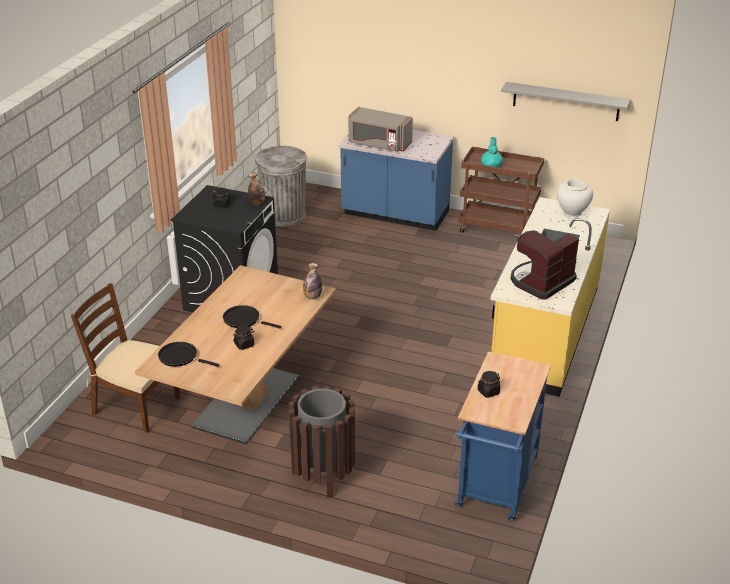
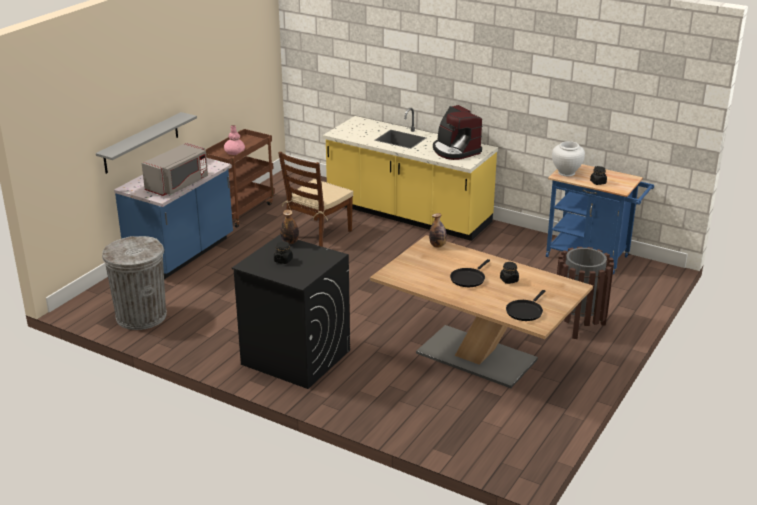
camera: 80 degrees left, 5 degrees down
brown chair [71,283,180,432] -> brown chair moved to [278,151,353,247]
turquoise vase [481,137,503,167] -> pink vase [224,125,245,155]
grey shelf [501,82,631,121] -> grey shelf moved to [96,112,197,174]
white vase [557,179,593,218] -> white vase moved to [552,141,585,176]

